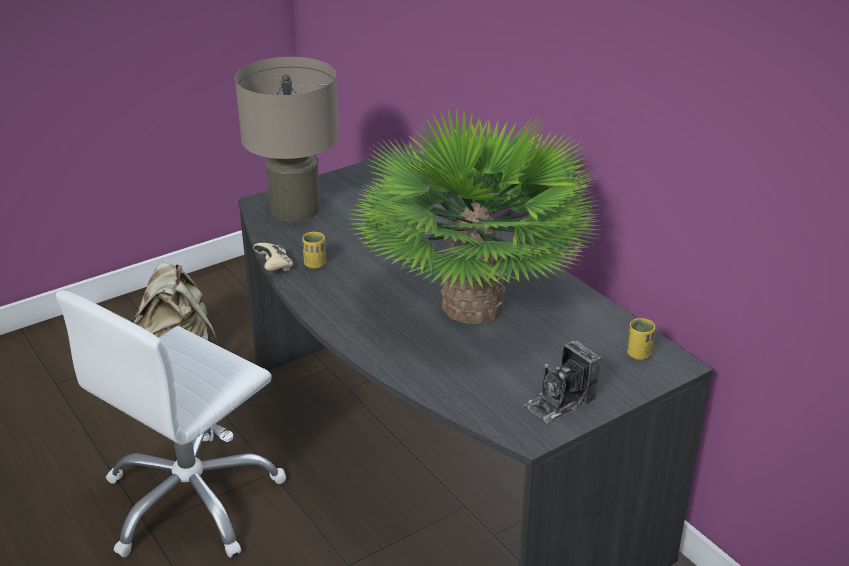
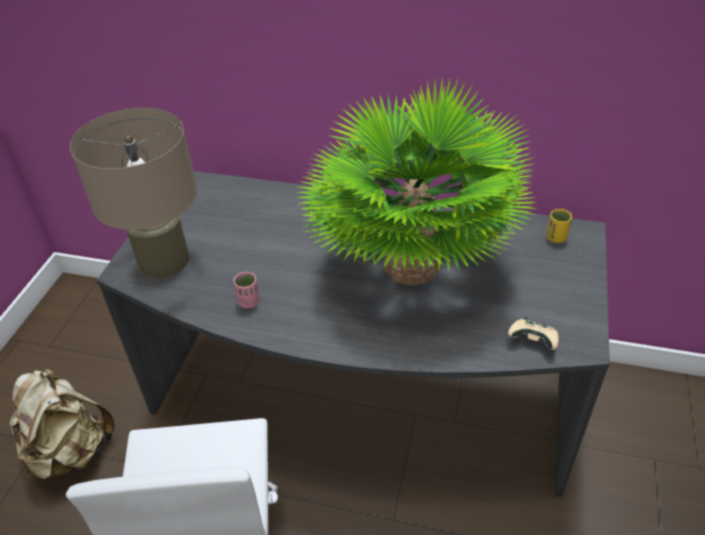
camera: 40 degrees left, 10 degrees up
beige game controller [253,243,293,271] -> beige game controller moved to [508,316,559,350]
yellow cup [302,232,326,269] -> pink cup [233,272,259,308]
camera [523,340,601,423] -> none

